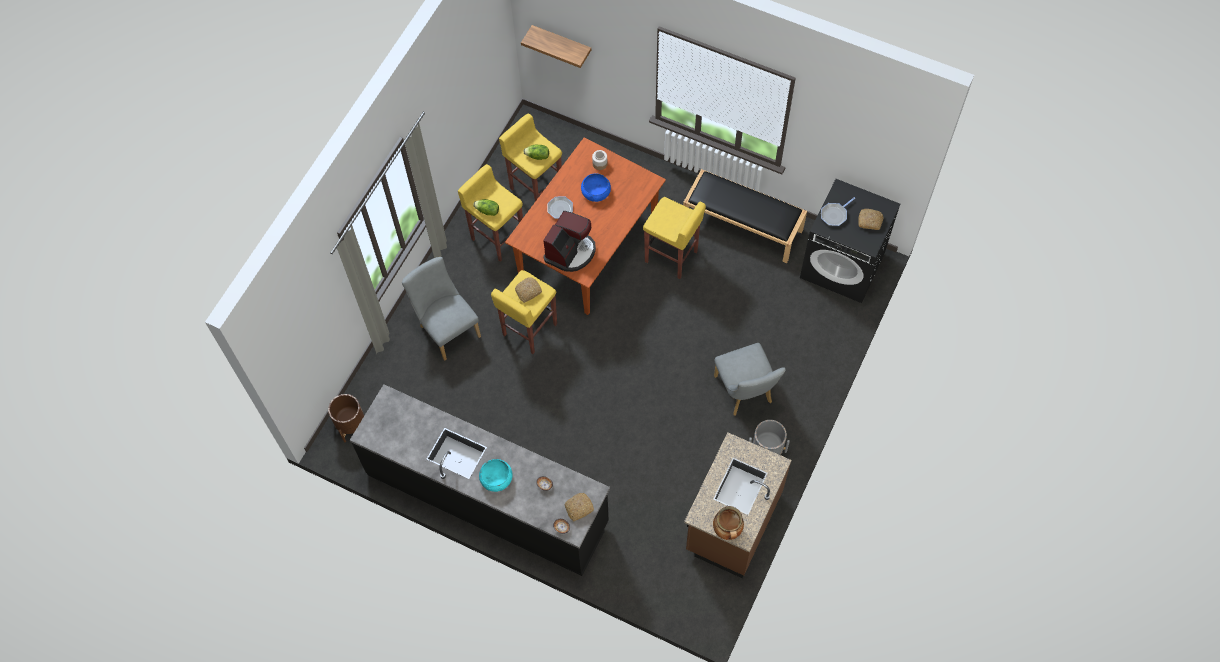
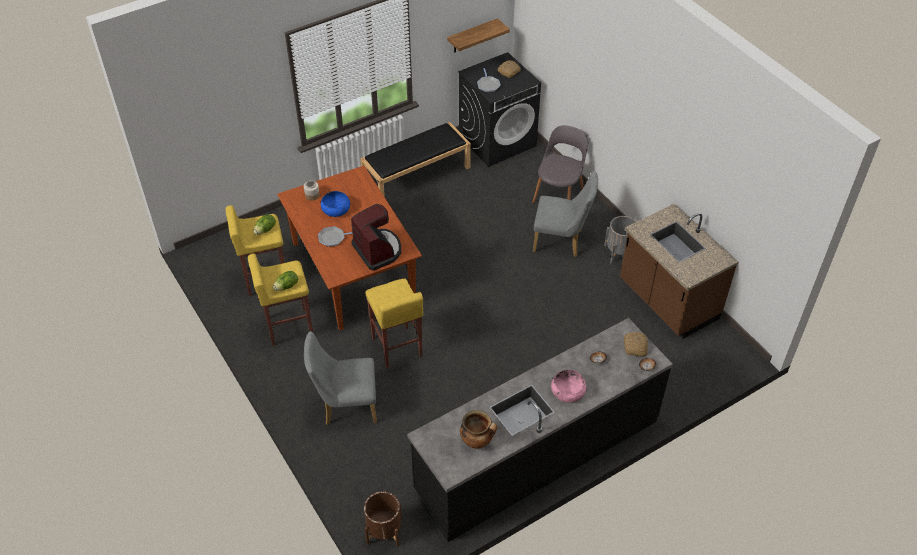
camera: 60 degrees left, 15 degrees down
turquoise bowl [479,459,513,492] -> pink bowl [551,370,586,403]
bread [515,277,542,303] -> none
shelf [521,25,591,68] -> shelf moved to [447,18,510,53]
yellow stool [643,197,706,279] -> none
cooking pot [713,506,744,540] -> cooking pot moved to [460,410,497,448]
none -> grey chair [532,125,588,203]

